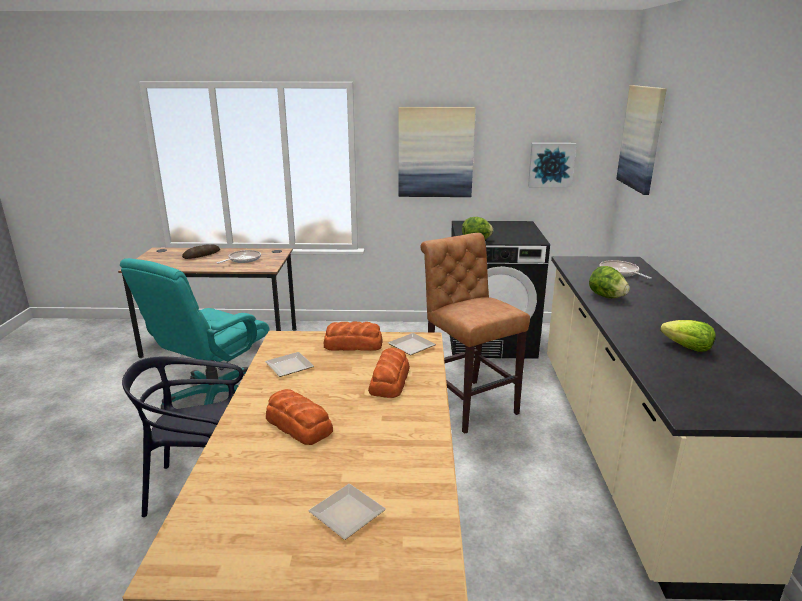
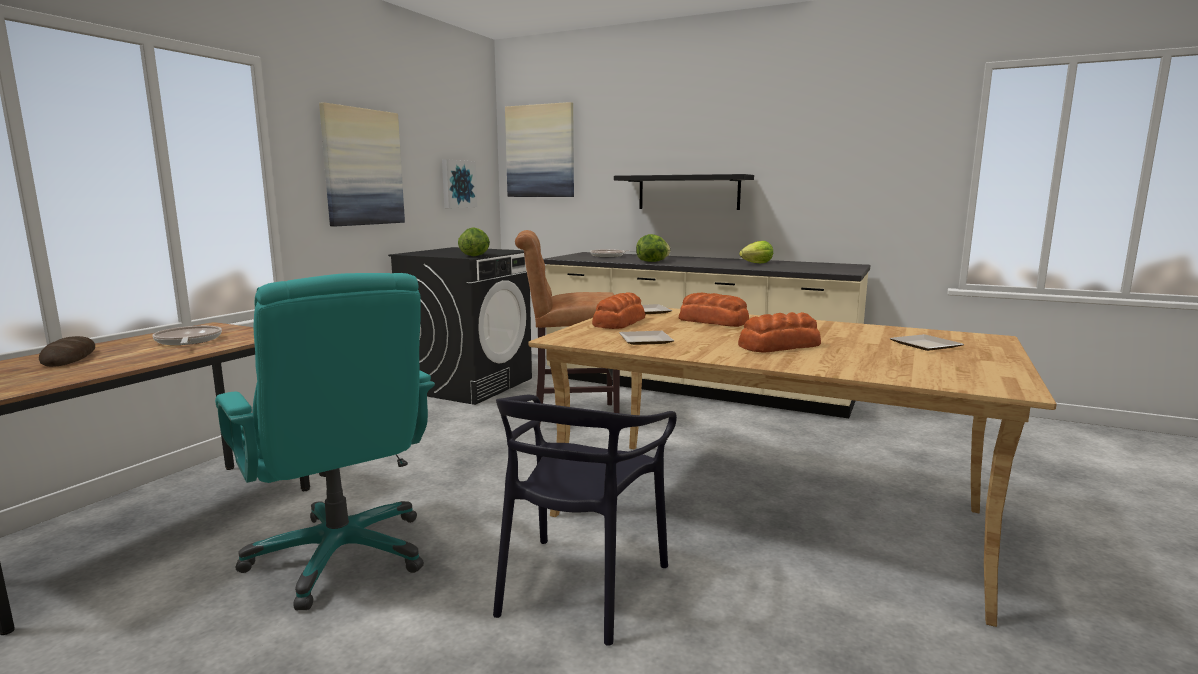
camera: 65 degrees left, 10 degrees down
none -> black shelf [614,174,754,210]

